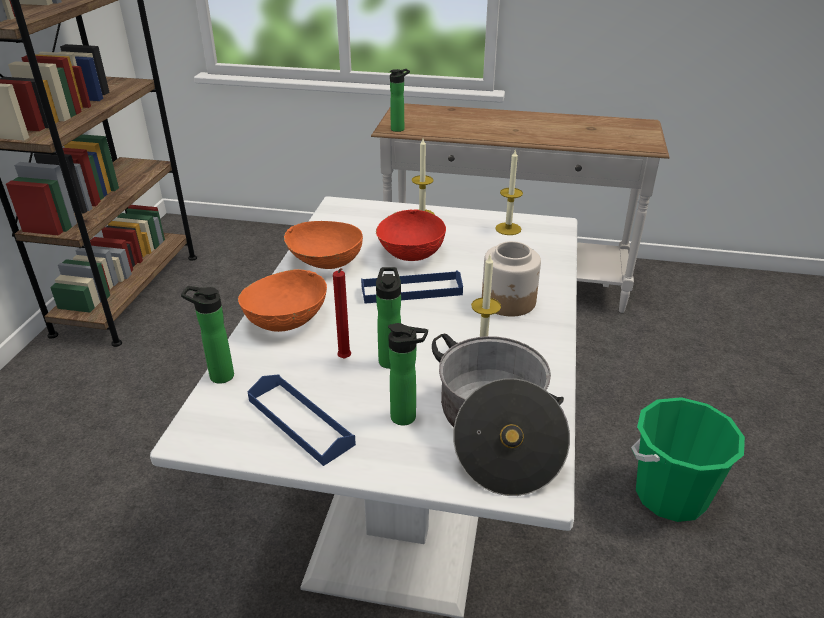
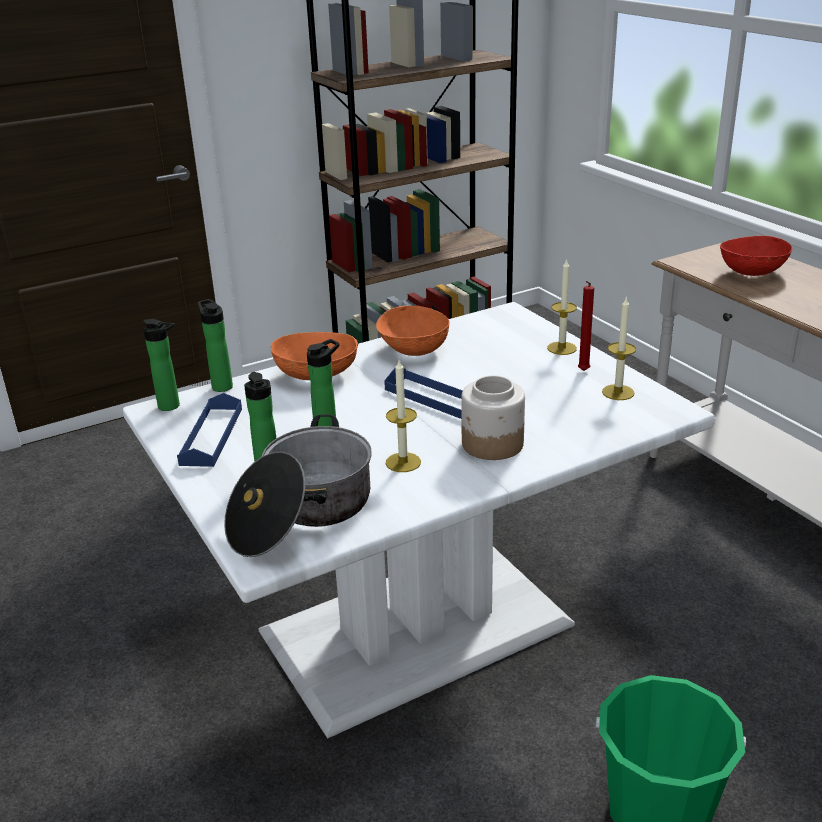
camera: 50 degrees right, 5 degrees down
red candle [333,268,351,359] -> red candle moved to [578,281,594,371]
red bowl [376,210,446,261] -> red bowl moved to [720,235,792,276]
bottle [390,69,410,132] -> bottle moved to [144,319,180,411]

